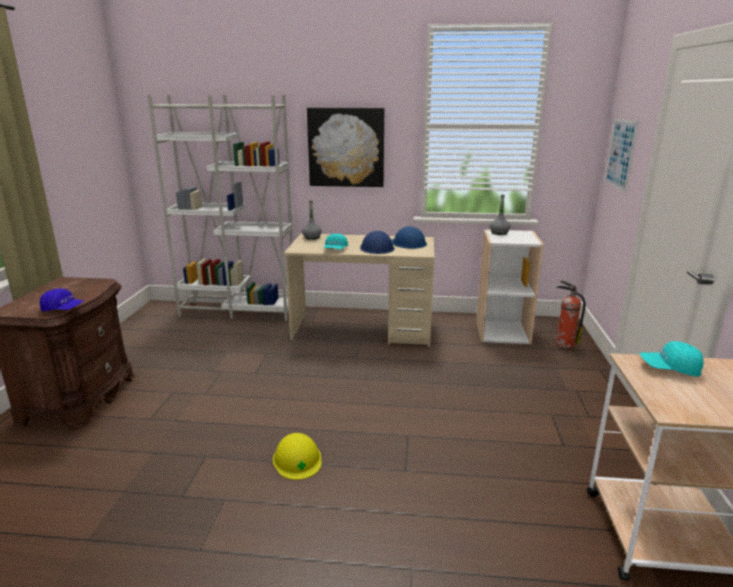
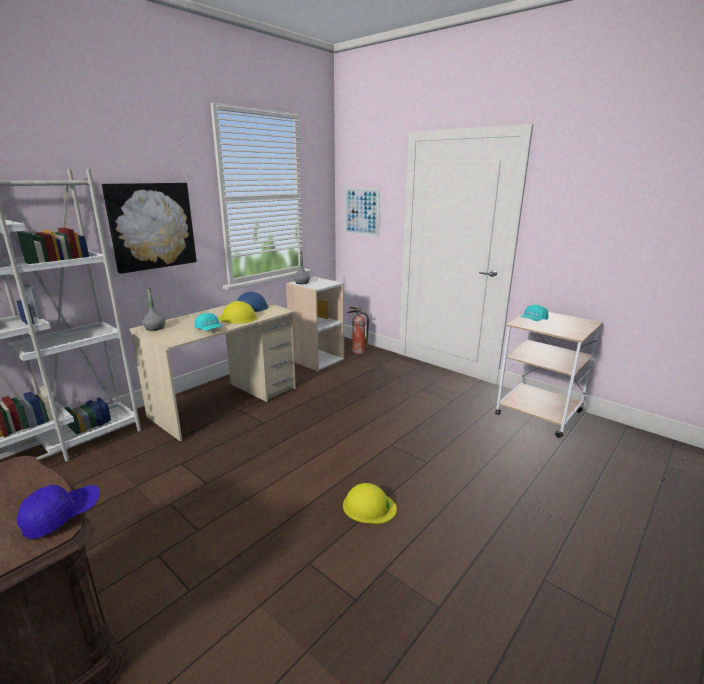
camera: 55 degrees left, 0 degrees up
blue hard hat [360,231,395,254] -> yellow hard hat [218,301,257,324]

